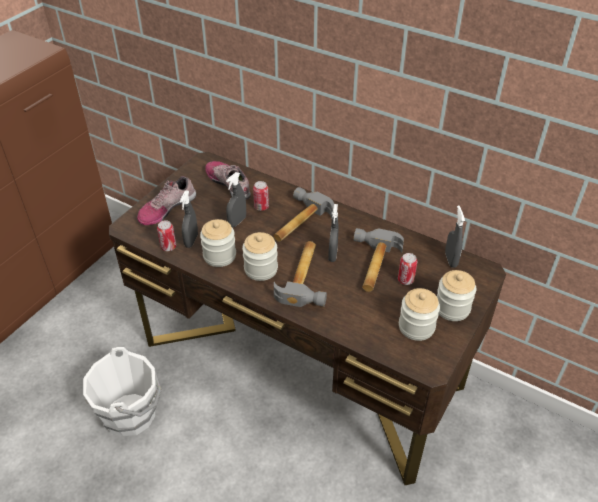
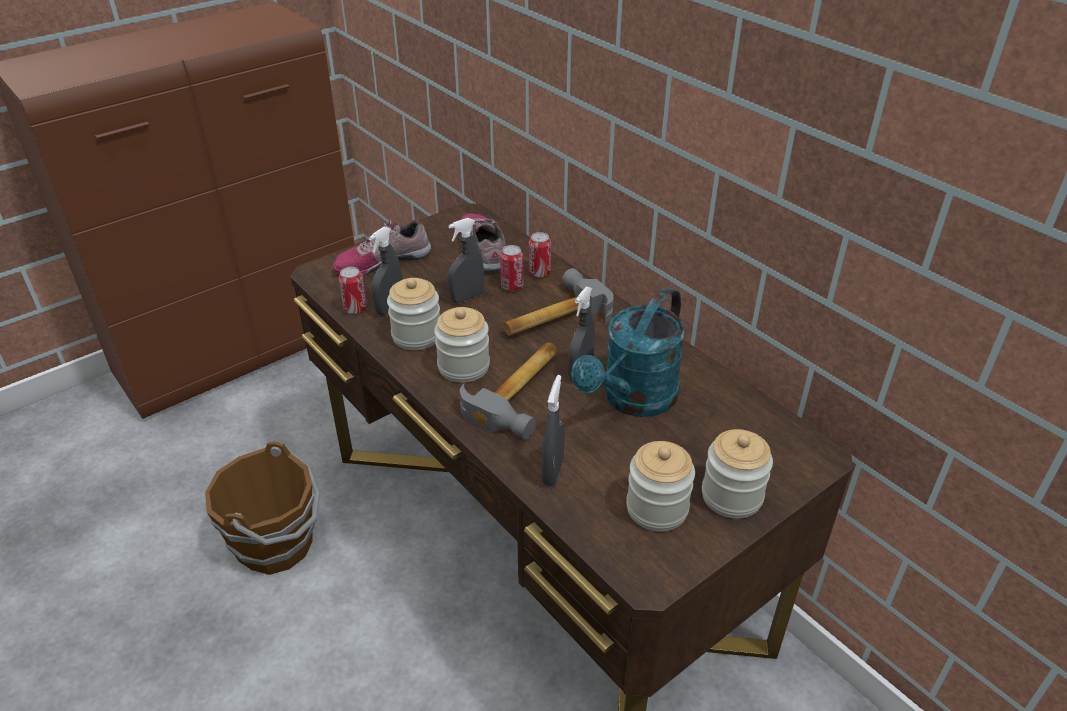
camera: 20 degrees right, 5 degrees down
white bucket [83,347,162,436] -> brown bucket [205,442,320,575]
hammer [354,228,404,292] -> turquoise watering can [571,287,685,417]
can [398,253,417,285] -> can moved to [529,232,551,277]
grey spray bottle [445,206,465,268] -> grey spray bottle moved to [542,375,565,486]

